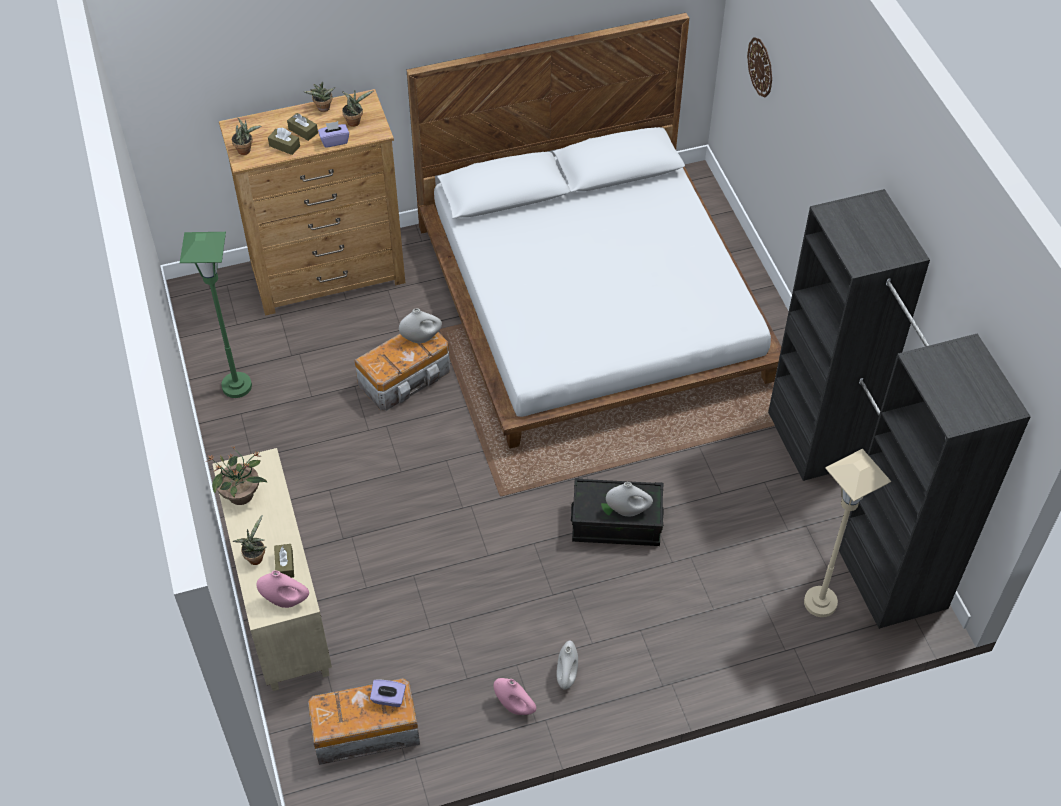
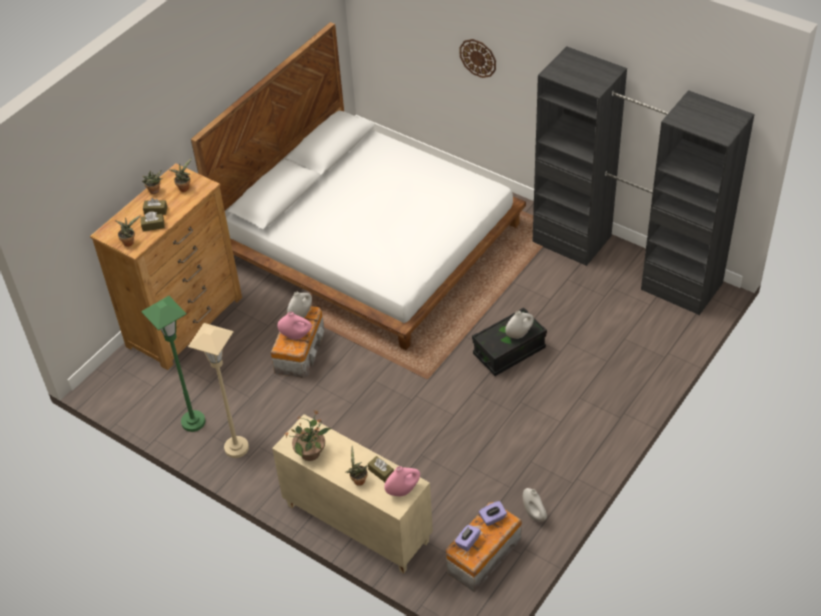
camera: 35 degrees left, 5 degrees down
purple tissue box [318,121,349,148] -> purple tissue box moved to [455,525,481,551]
pink vase [494,678,536,715] -> pink vase moved to [278,312,312,340]
white vase [556,640,578,690] -> white vase moved to [523,488,547,521]
wall clock [747,37,772,98] -> wall clock moved to [459,39,496,78]
beige floor lamp [804,449,891,617] -> beige floor lamp moved to [188,323,249,458]

